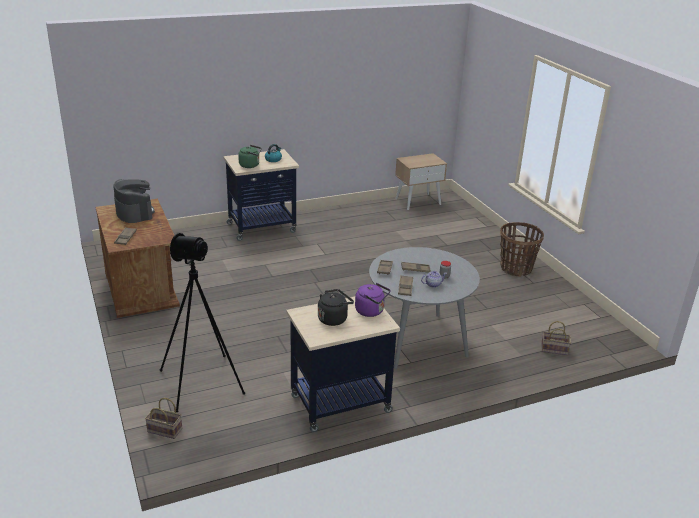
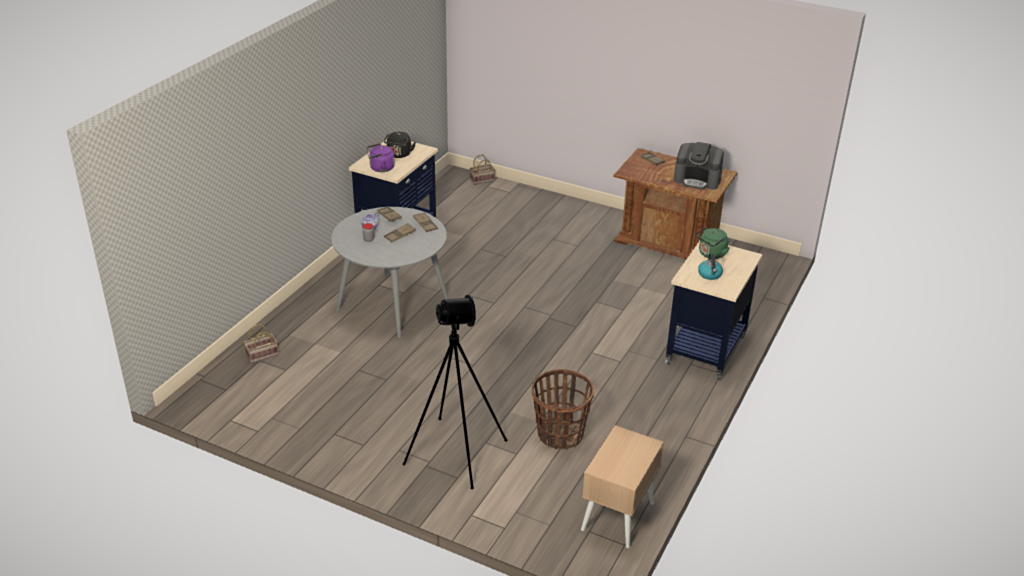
camera: 140 degrees right, 5 degrees up
black floor lamp [160,233,245,412] -> black floor lamp moved to [403,295,508,489]
basket [500,222,544,277] -> basket moved to [532,369,594,449]

